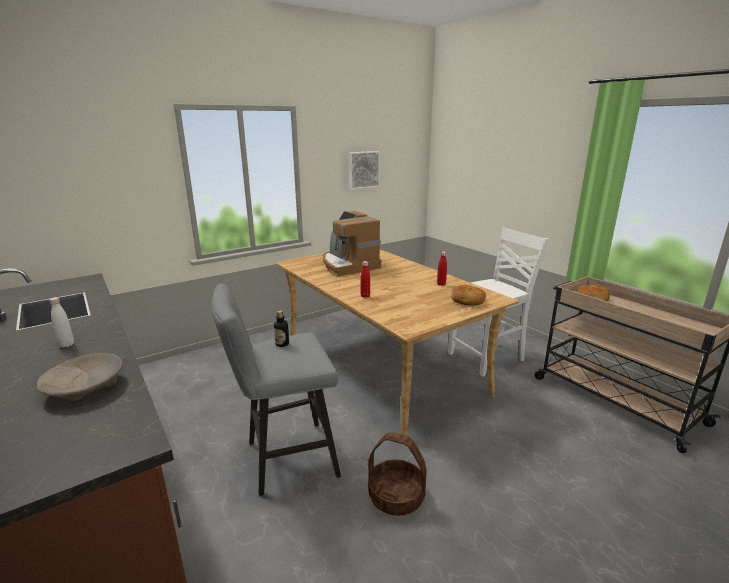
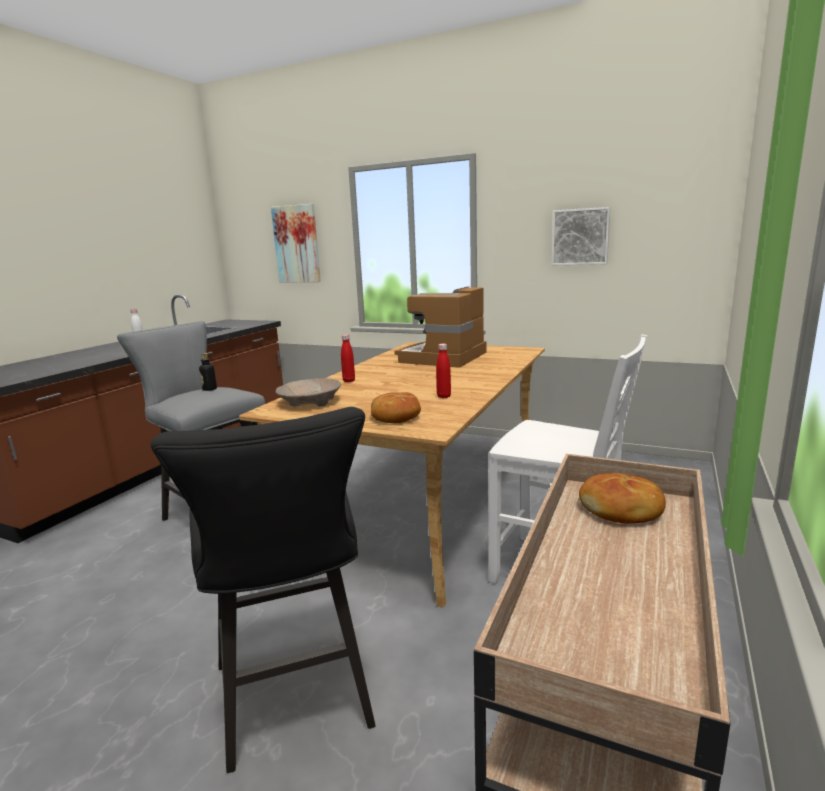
camera: 60 degrees right, 5 degrees down
beige bowl [37,353,122,401] -> beige bowl moved to [276,378,341,407]
basket [368,432,427,516] -> none
none -> black stool [151,407,376,773]
none -> picture [271,204,321,283]

